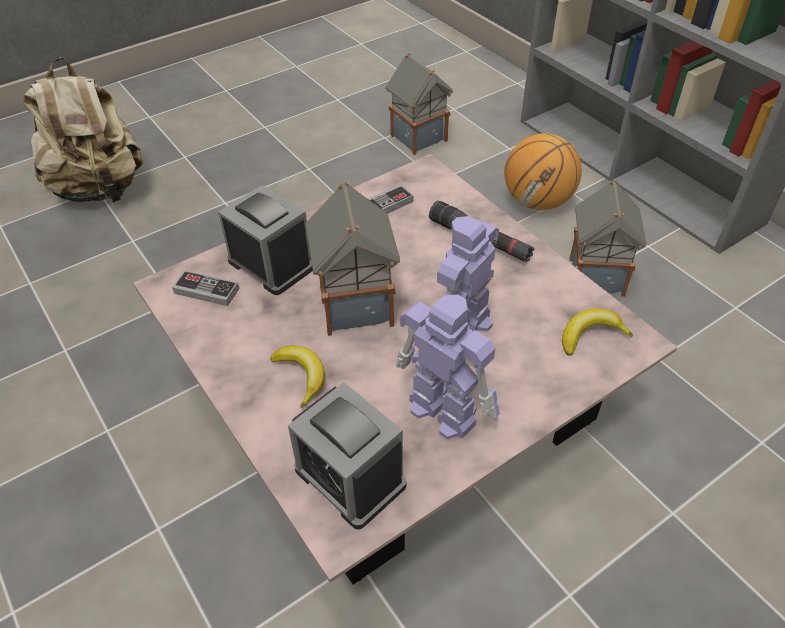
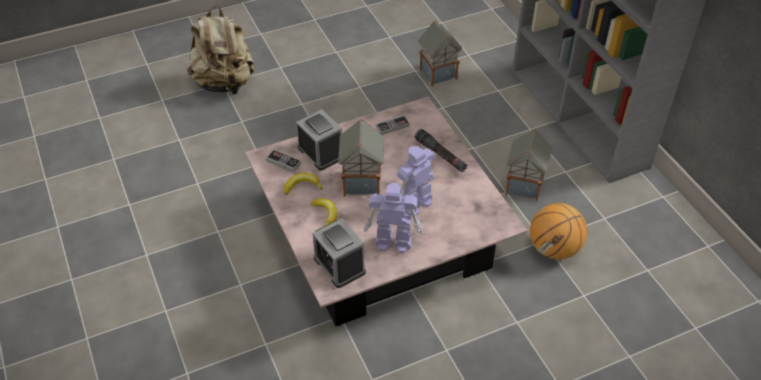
camera: 10 degrees right, 0 degrees up
toy robot [396,295,500,440] -> toy robot turned 45 degrees counterclockwise [364,183,423,253]
basketball [504,133,582,210] -> basketball moved to [530,203,587,259]
banana [562,308,633,356] -> banana moved to [284,173,323,195]

